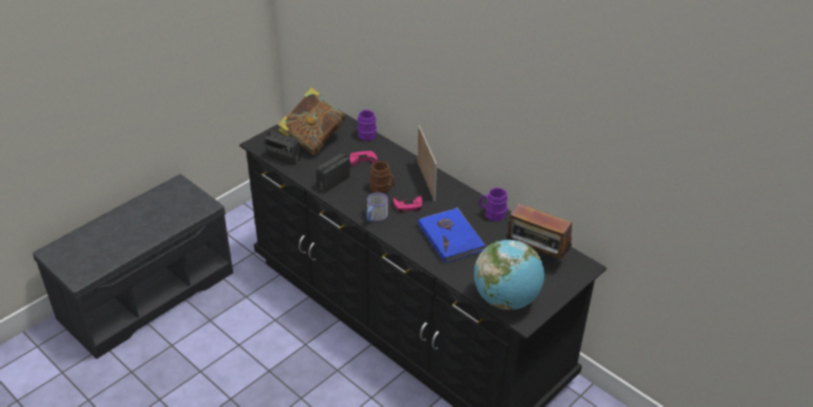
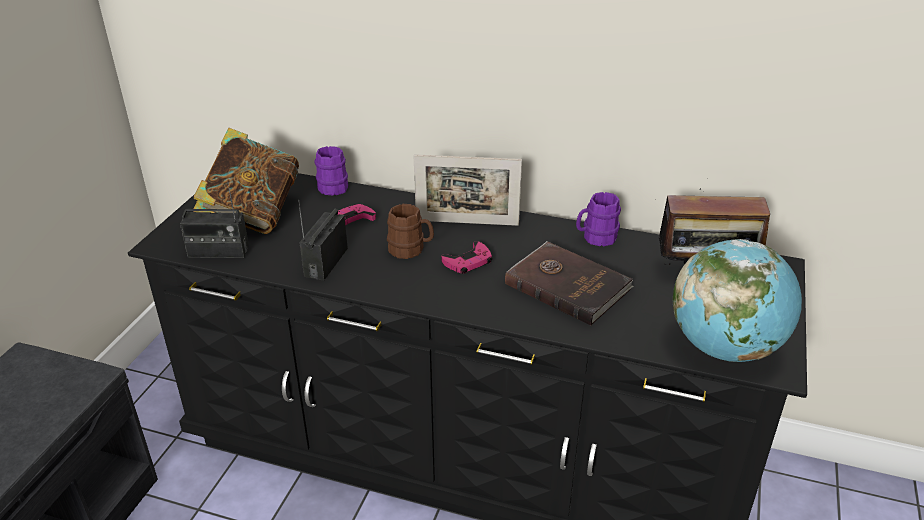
camera: 25 degrees left, 5 degrees down
mug [367,192,388,222] -> none
picture frame [417,126,437,201] -> picture frame turned 135 degrees clockwise [413,154,522,226]
blue book [418,207,486,263] -> brown book [505,241,634,325]

